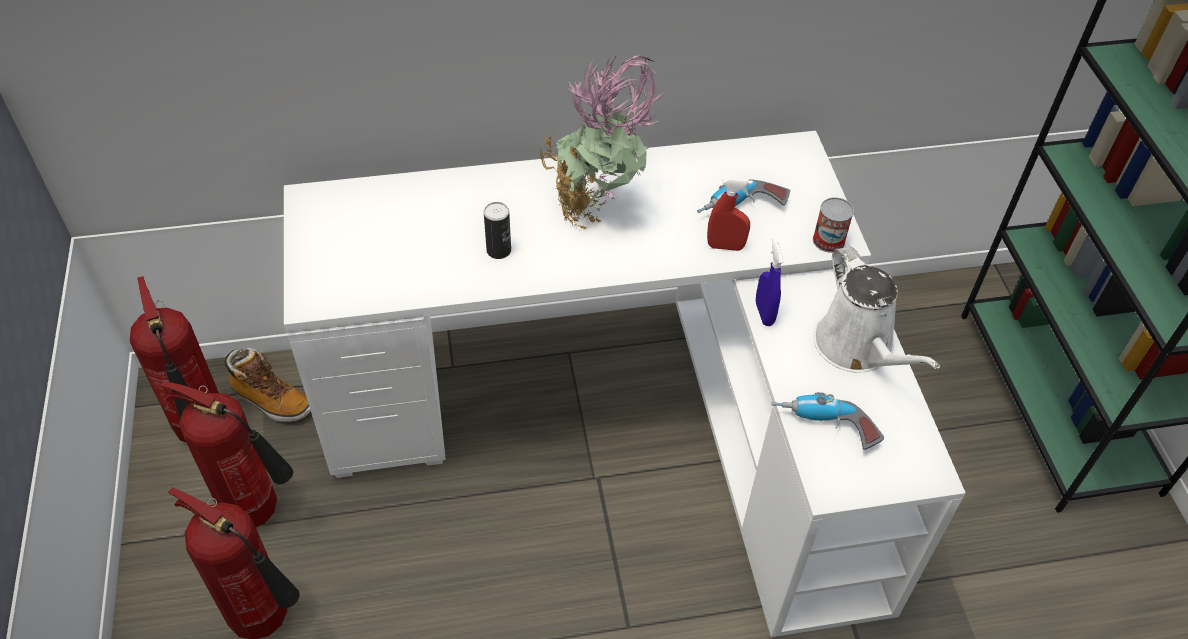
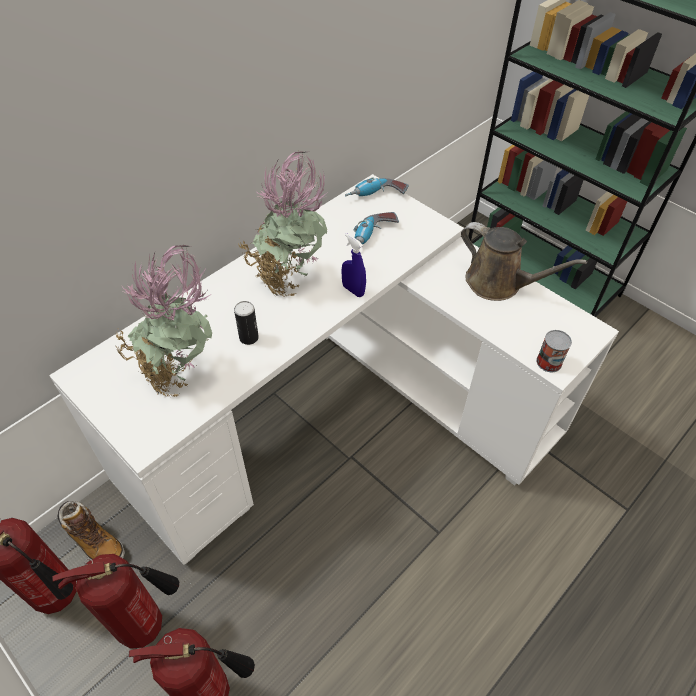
camera: 35 degrees left, 0 degrees up
boot [224,347,311,422] -> boot turned 45 degrees clockwise [57,501,125,559]
red spray bottle [707,178,753,251] -> none
blue spray bottle [756,237,784,326] -> blue spray bottle moved to [342,233,366,297]
power drill [772,392,884,450] -> power drill moved to [345,177,409,196]
can [813,197,854,253] -> can moved to [536,330,572,372]
white watering can [814,246,940,373] -> brown watering can [461,222,587,301]
none -> potted plant [115,245,213,397]

